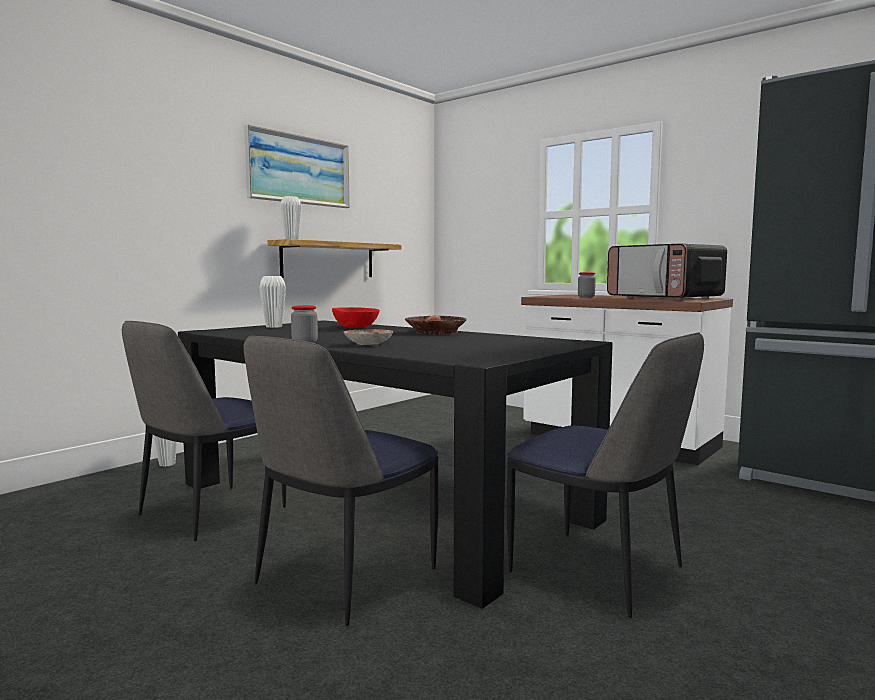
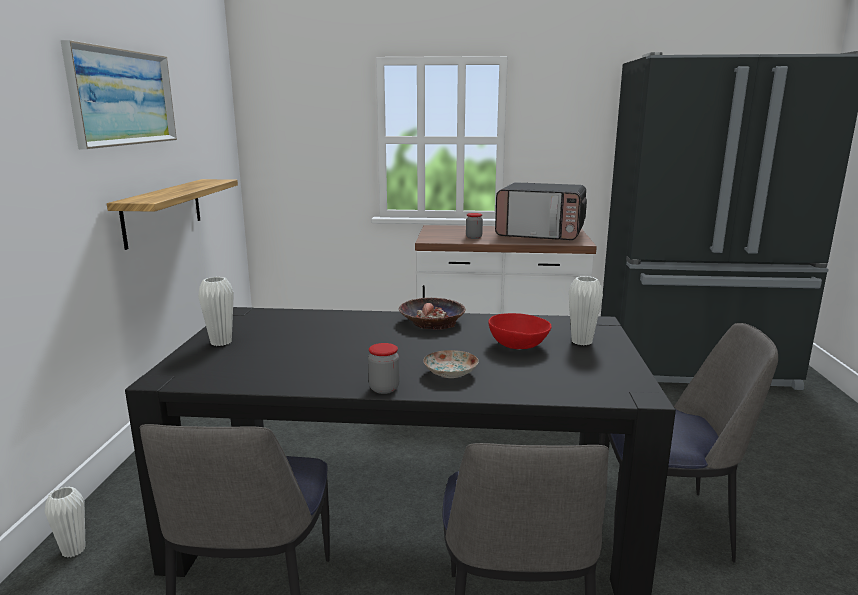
camera: 35 degrees left, 10 degrees up
white vase [280,196,302,239] -> white vase moved to [568,276,603,345]
red bowl [332,307,380,328] -> red bowl moved to [488,313,552,349]

